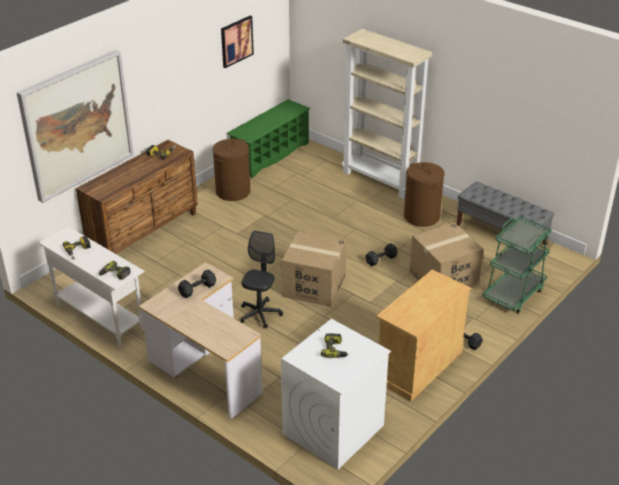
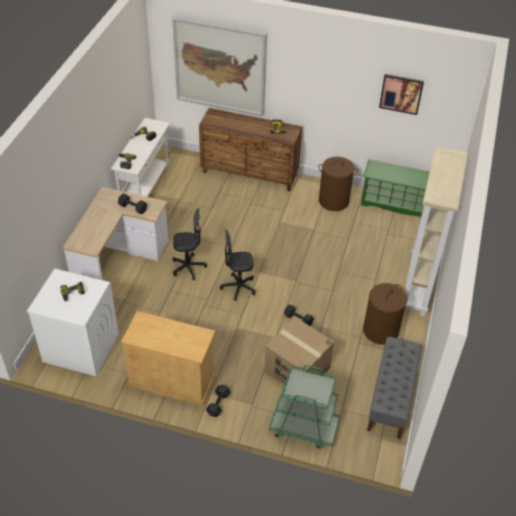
camera: 65 degrees right, 10 degrees up
cardboard box [281,231,346,307] -> black office chair [220,229,256,301]

